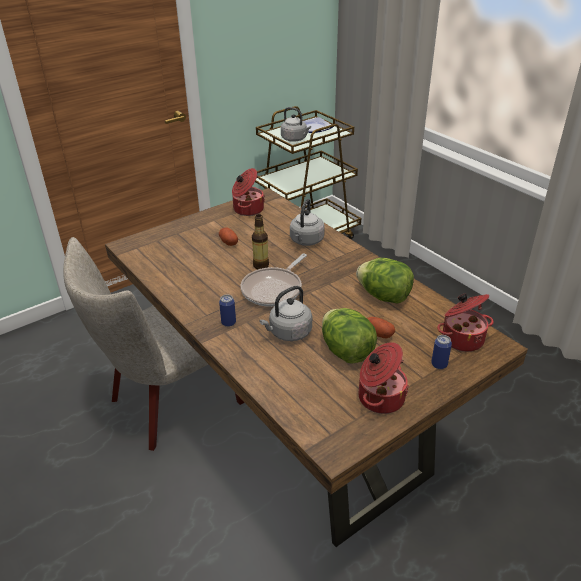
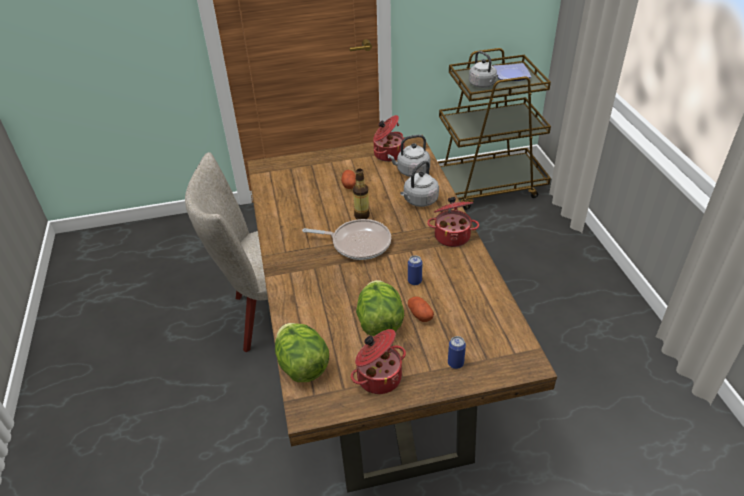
camera: 25 degrees right, 5 degrees up
can [219,295,236,327] -> can moved to [408,255,423,285]
frying pan [241,254,307,307] -> frying pan turned 135 degrees counterclockwise [302,219,391,260]
grey kettle [259,286,312,341] -> grey kettle moved to [387,135,430,177]
lettuce [356,258,414,303] -> lettuce moved to [275,323,329,382]
cooking pot [437,294,494,352] -> cooking pot moved to [427,197,479,247]

